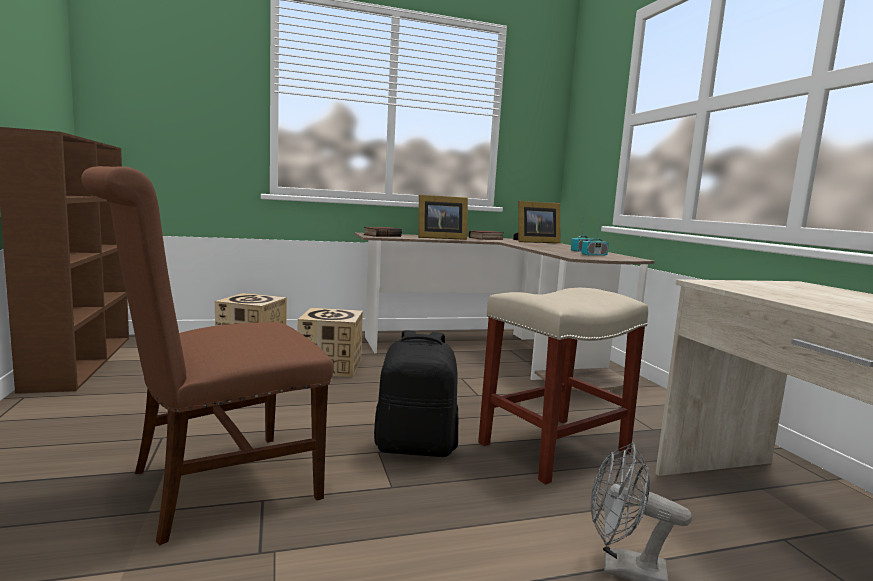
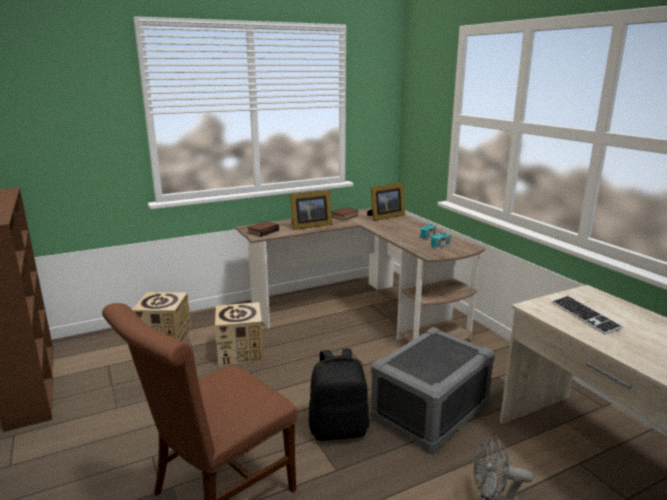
camera: 10 degrees left, 10 degrees up
beige stool [478,288,648,484] -> grey storage box [370,327,495,453]
none -> keyboard [552,296,623,334]

